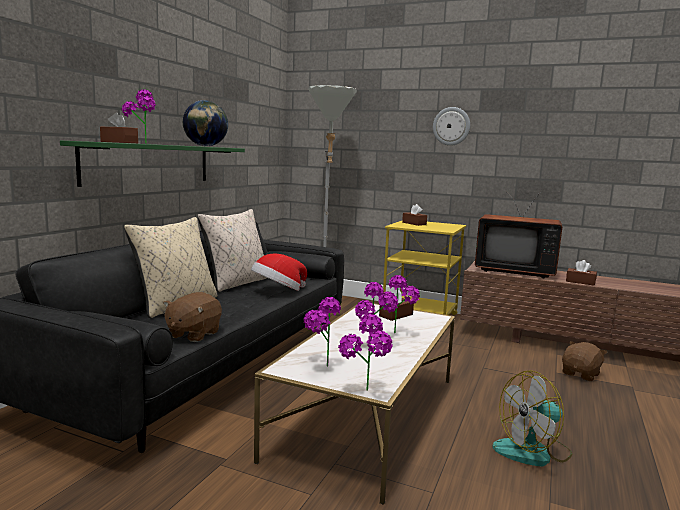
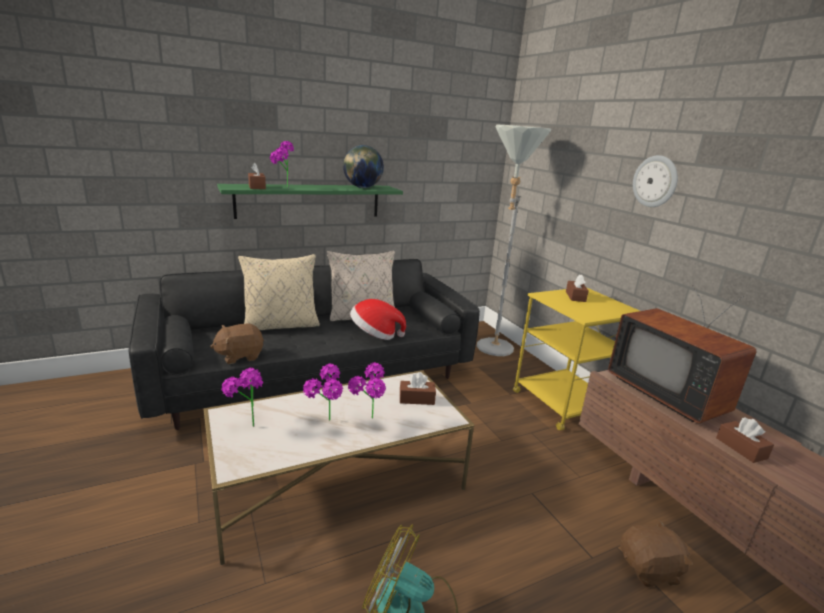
camera: 40 degrees right, 10 degrees up
potted plant [338,314,393,391] -> none

